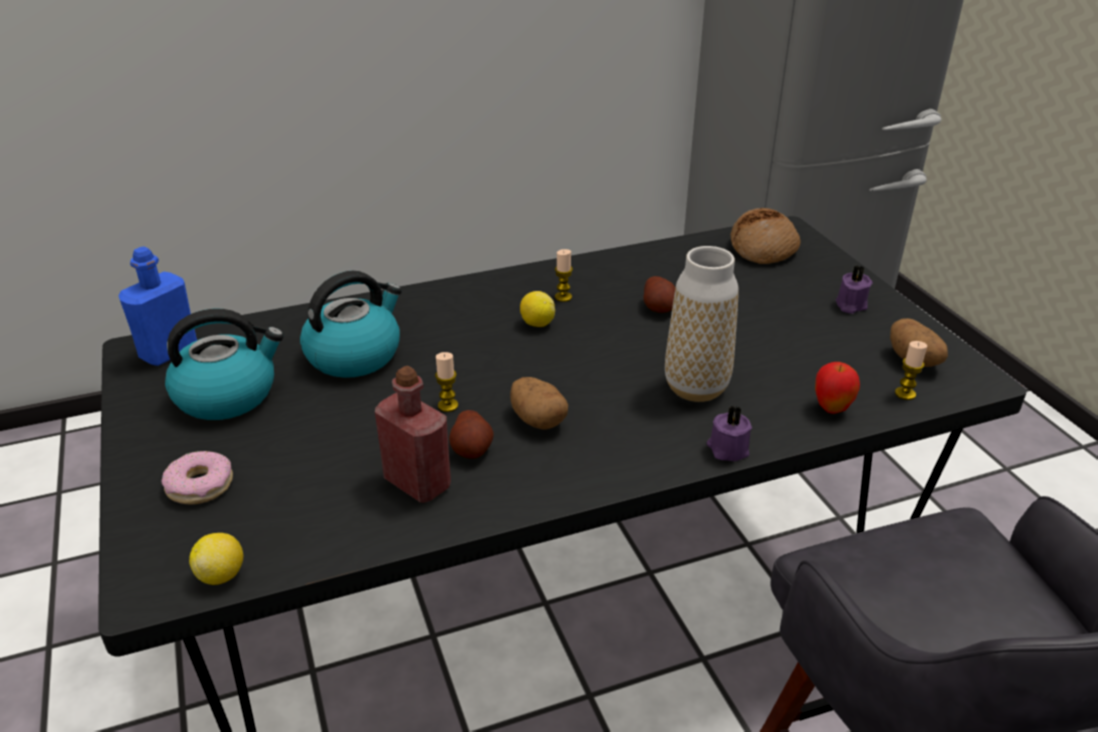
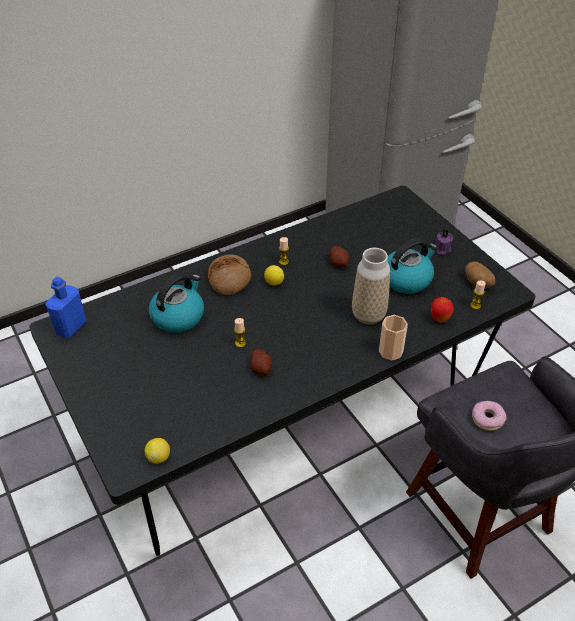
camera: 10 degrees left, 10 degrees up
donut [161,451,233,504] -> donut moved to [472,401,507,431]
kettle [165,309,284,420] -> kettle moved to [387,239,437,294]
red bottle [375,366,451,503] -> none
potato [510,377,568,430] -> none
purple candle [707,406,752,461] -> cup [379,315,408,361]
bread [731,208,801,264] -> bread moved to [208,254,251,295]

